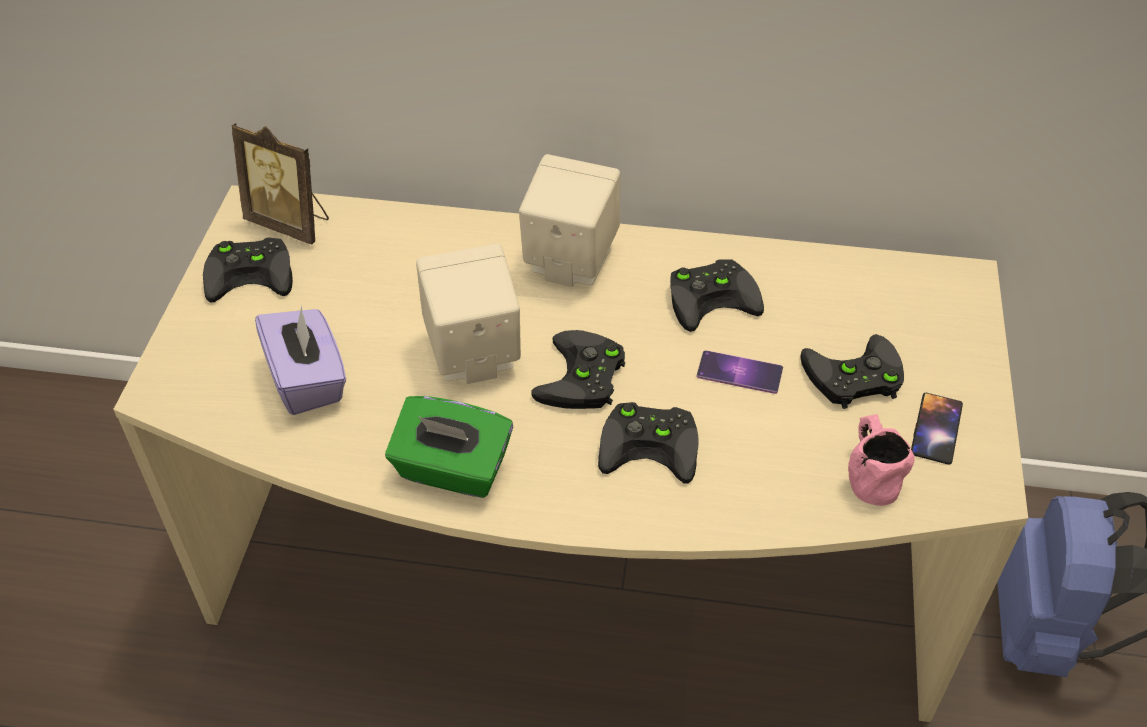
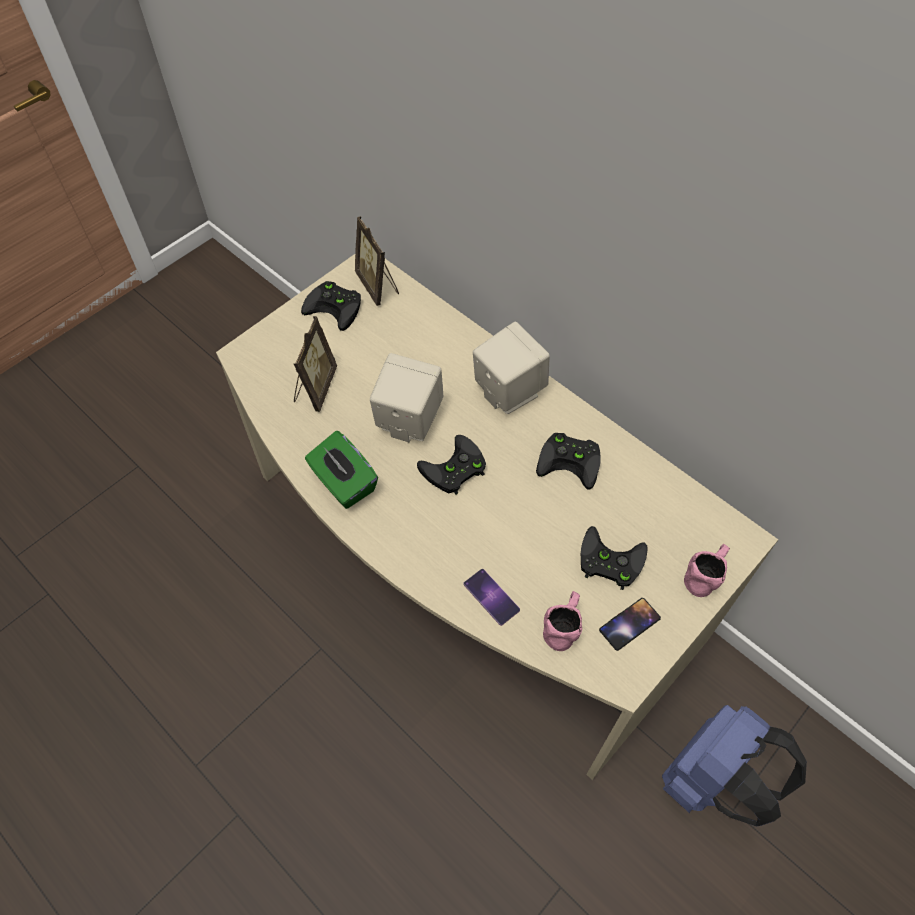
camera: 35 degrees right, 10 degrees up
purple tissue box [255,306,346,415] -> picture frame [294,316,337,412]
black game controller [598,402,699,484] -> none
phone [697,350,783,394] -> phone moved to [463,569,520,626]
none -> pink mug [684,544,730,597]

